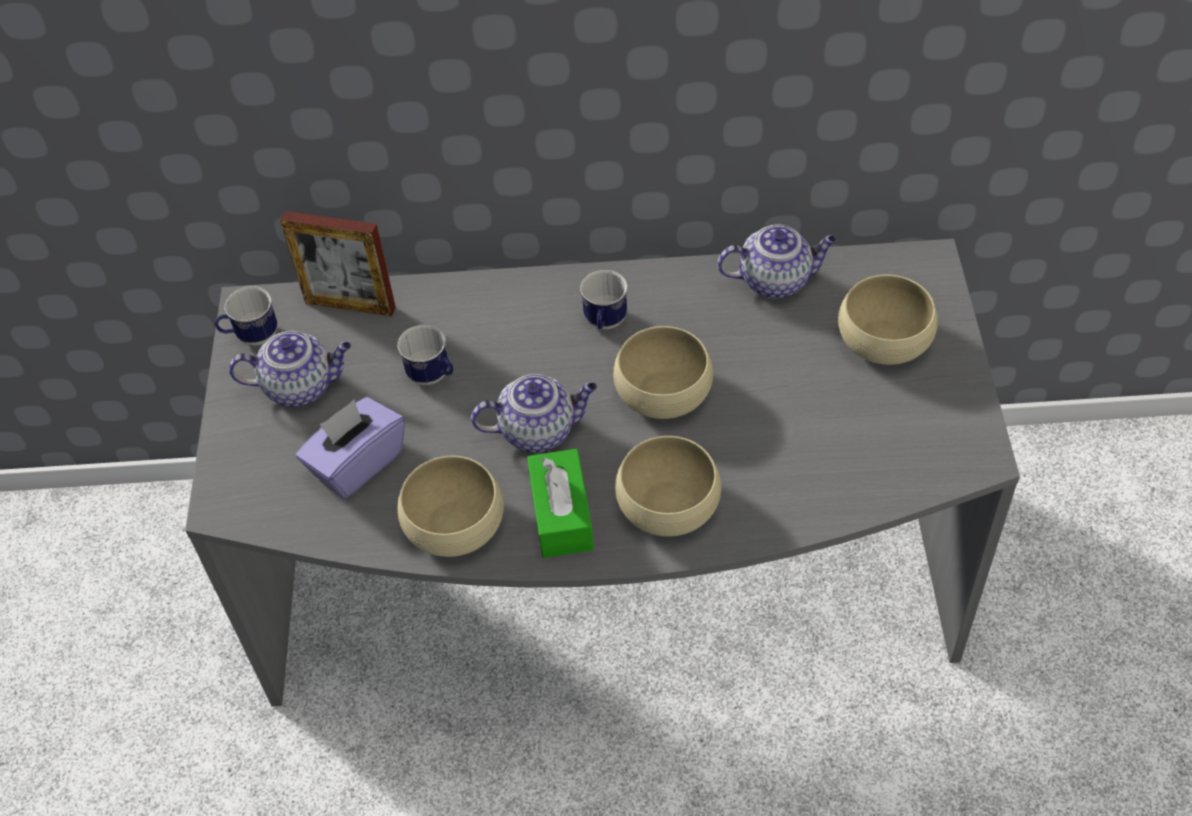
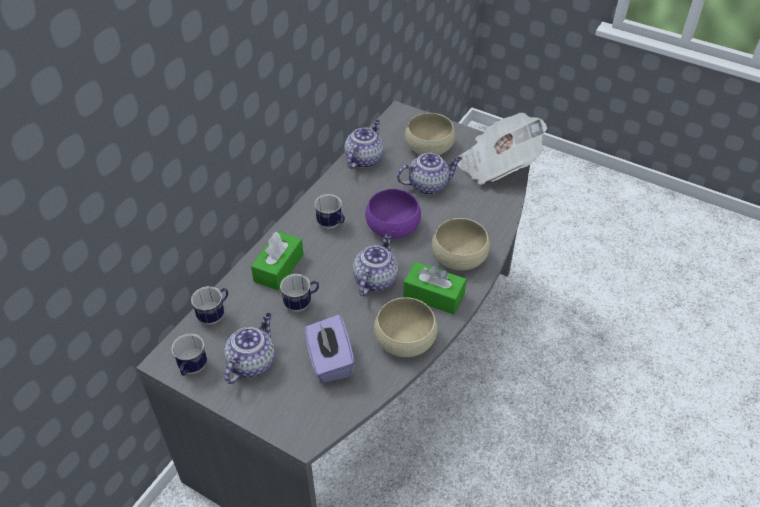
camera: 60 degrees left, 5 degrees down
picture frame [280,211,396,316] -> mug [191,286,228,325]
beige bowl [613,326,713,419] -> purple bowl [365,189,421,239]
none -> green tissue box [251,231,304,290]
none -> teapot [397,153,462,195]
none -> newspaper [457,113,547,185]

